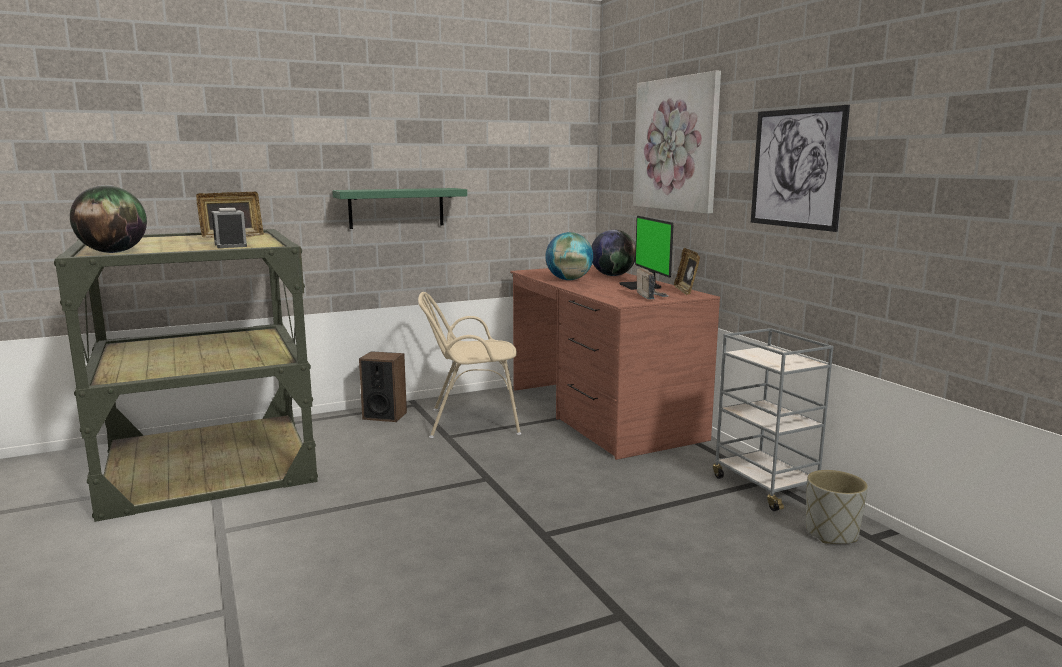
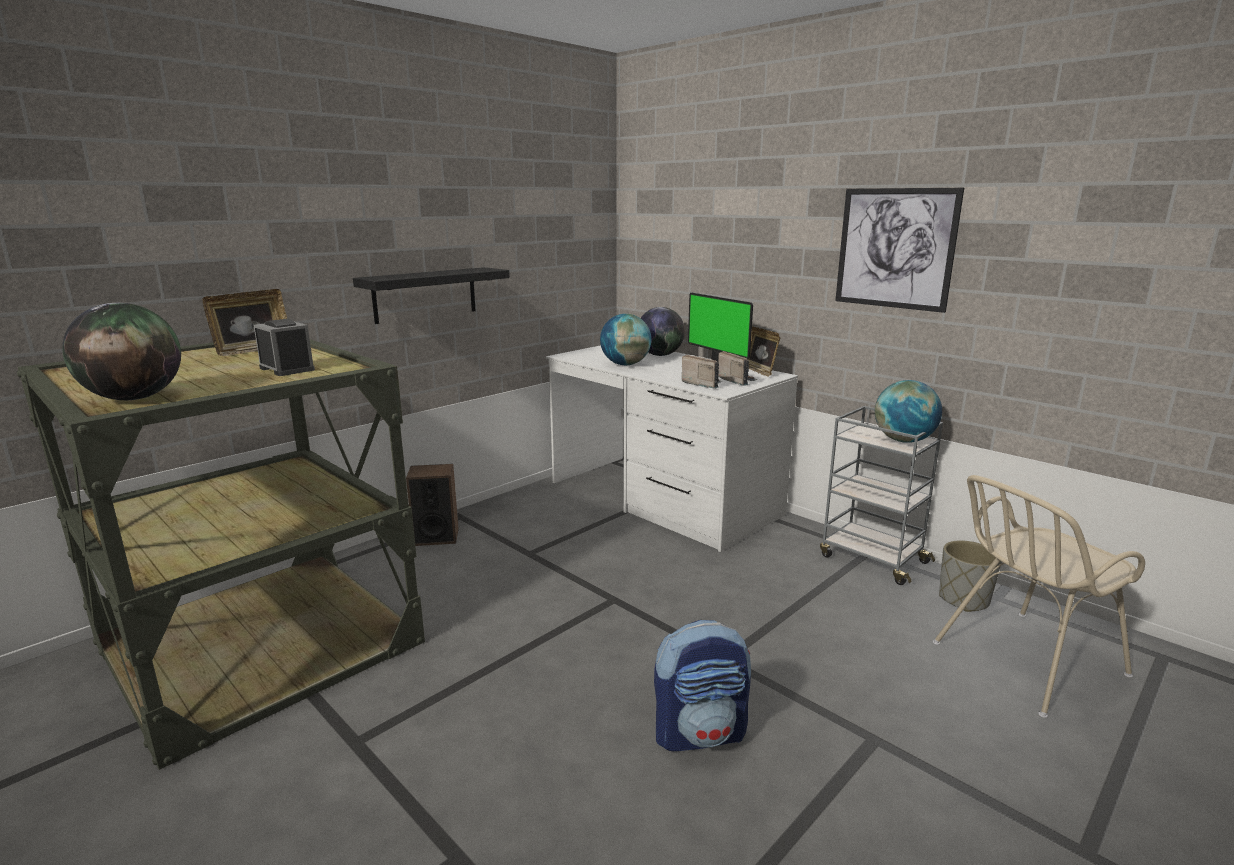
camera: 20 degrees left, 5 degrees up
green shelf [332,188,467,229] -> black shelf [353,267,510,324]
beige chair [418,292,521,438] -> beige chair moved to [933,475,1145,718]
brown desk [510,265,720,460] -> white desk [546,345,798,552]
picture [633,70,721,214] -> none
none -> backpack [654,620,751,751]
none -> radio [682,355,722,389]
none -> globe [875,380,942,443]

